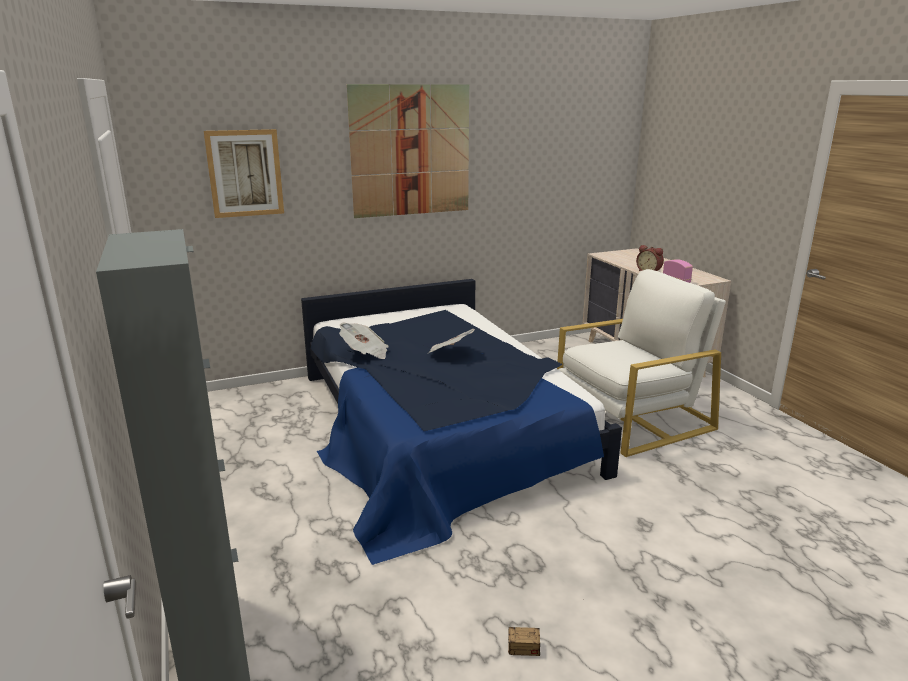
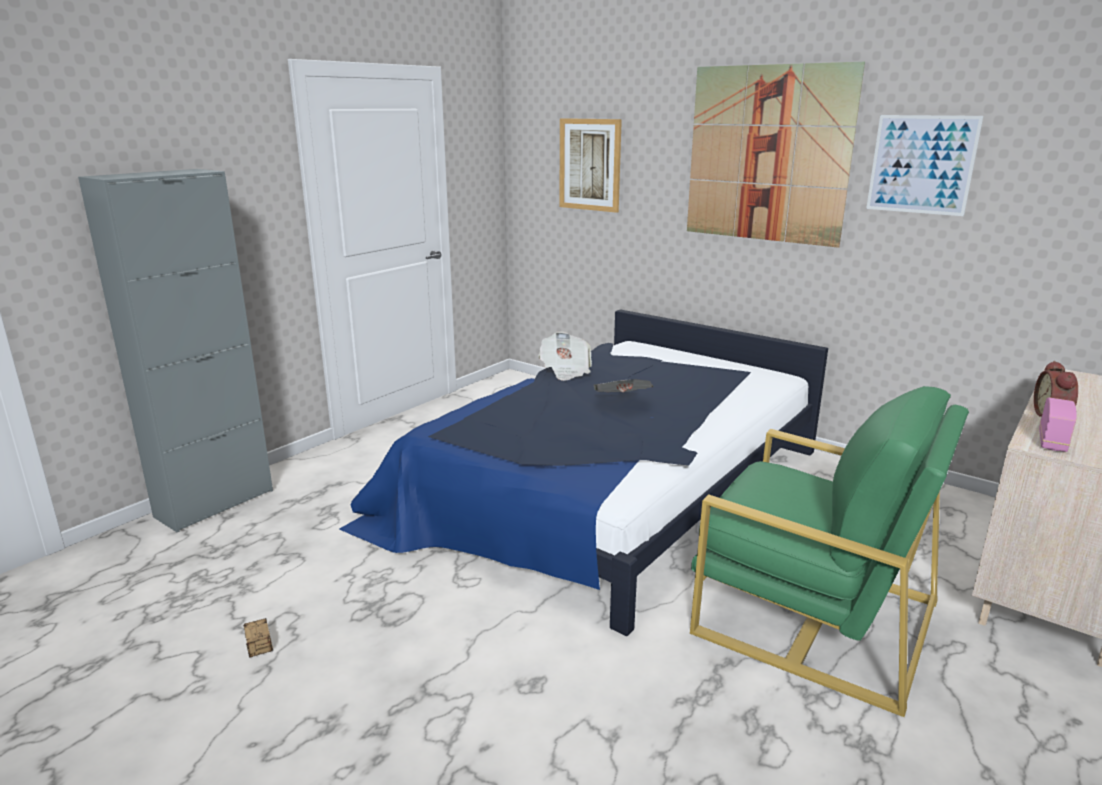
camera: 60 degrees right, 0 degrees up
white armchair [557,269,726,457] -> green armchair [690,386,969,717]
none -> picture [866,115,983,216]

